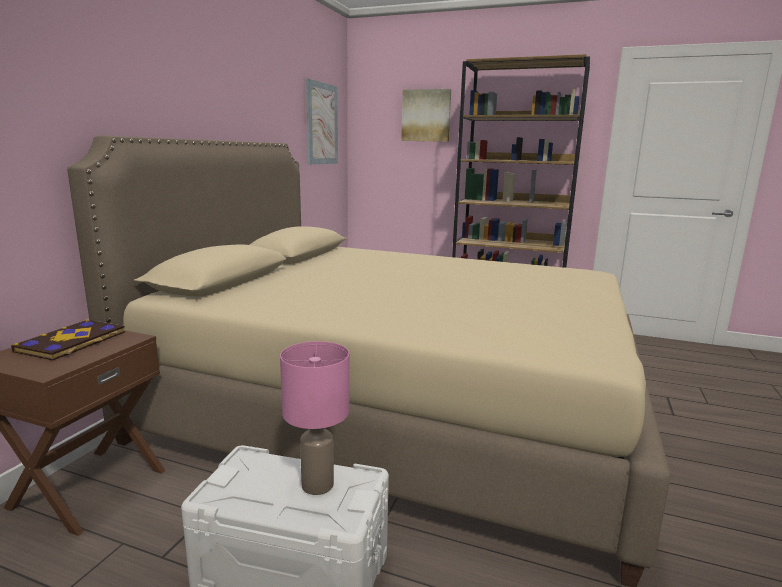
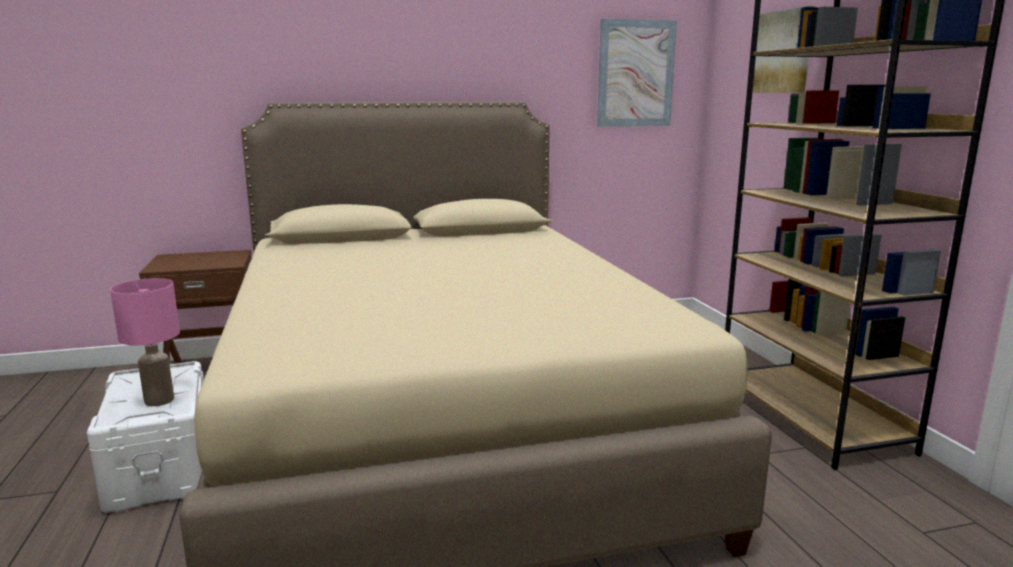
camera: 55 degrees right, 0 degrees up
book [11,319,125,361] -> none

